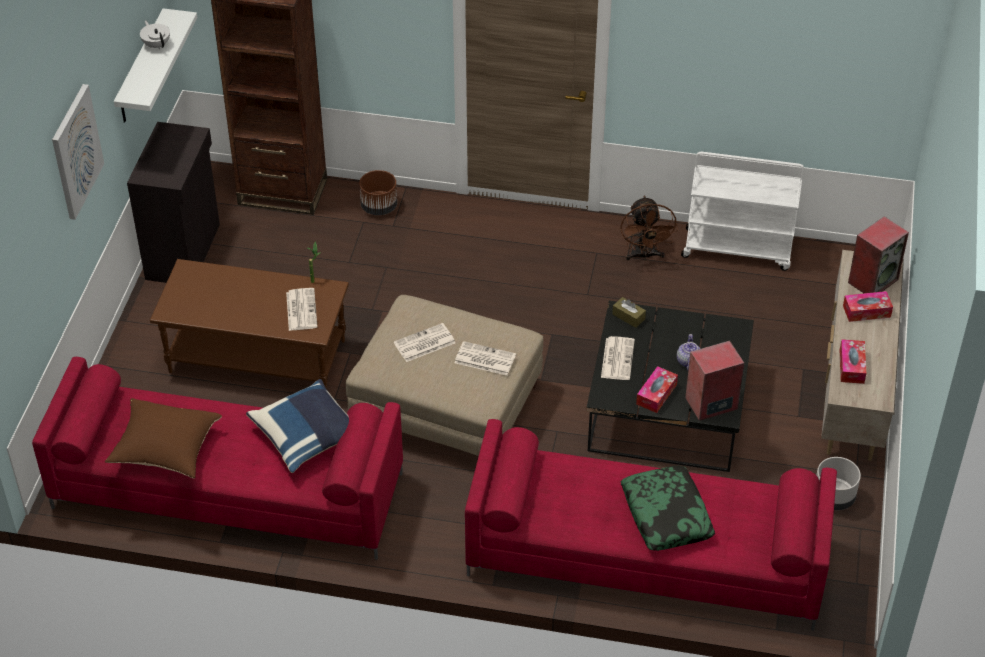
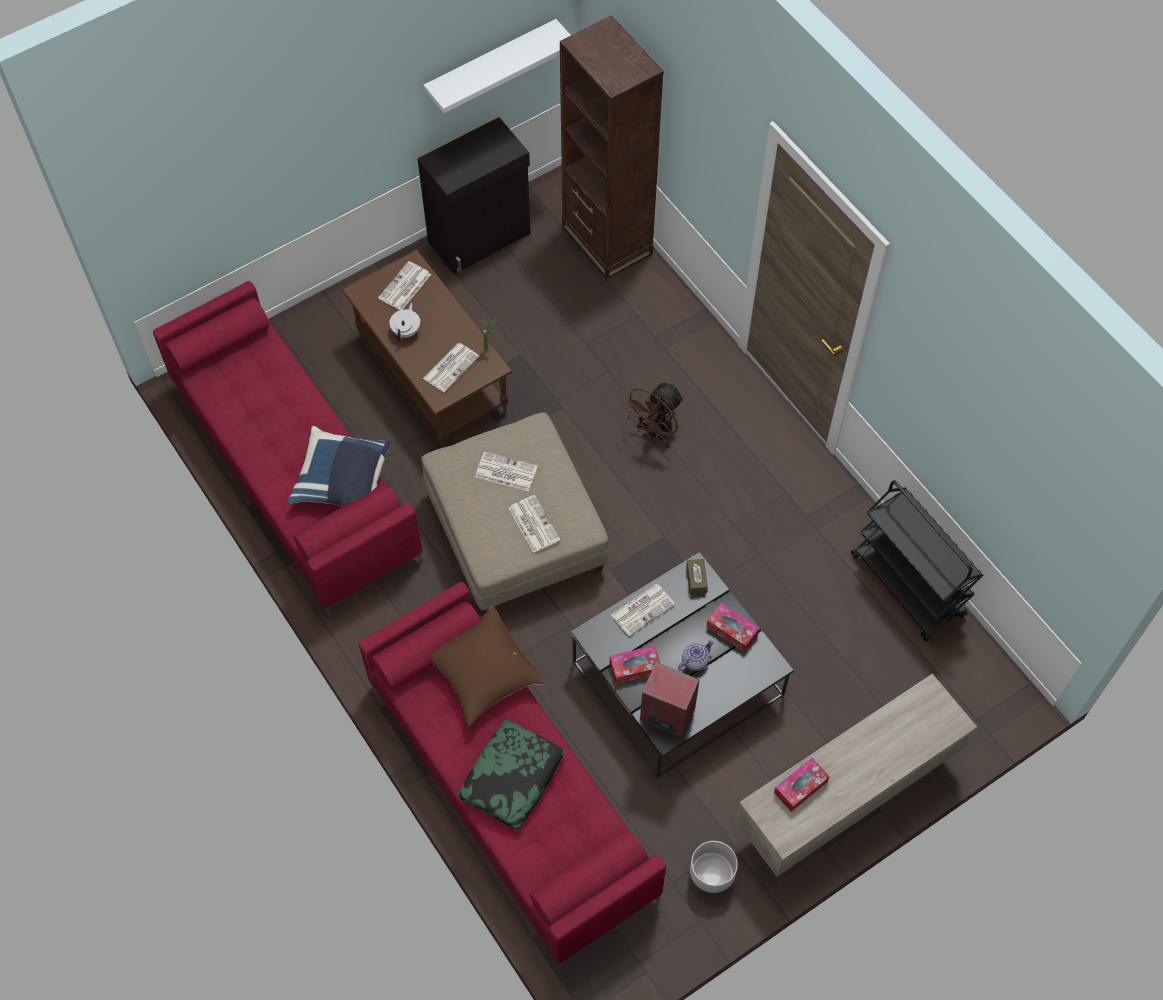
camera: 45 degrees right, 15 degrees up
picture [52,84,104,220] -> none
brown pillow [105,398,222,478] -> brown pillow moved to [431,605,544,727]
white teapot [140,20,170,49] -> white teapot moved to [389,303,420,341]
brown planter [359,170,397,215] -> none
brown fan [620,196,678,261] -> brown fan moved to [622,383,684,448]
white cart [681,152,804,271] -> black cart [851,480,983,641]
tissue box [843,291,893,322] -> tissue box moved to [706,603,759,652]
speaker [848,216,909,293] -> none
none -> newspaper [378,261,431,310]

